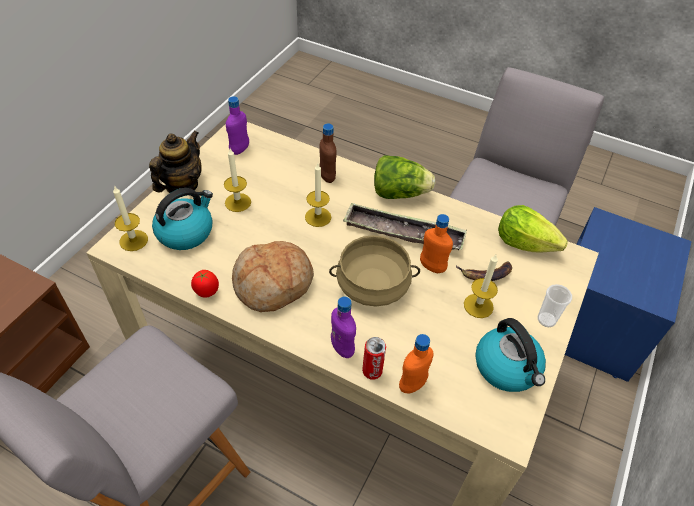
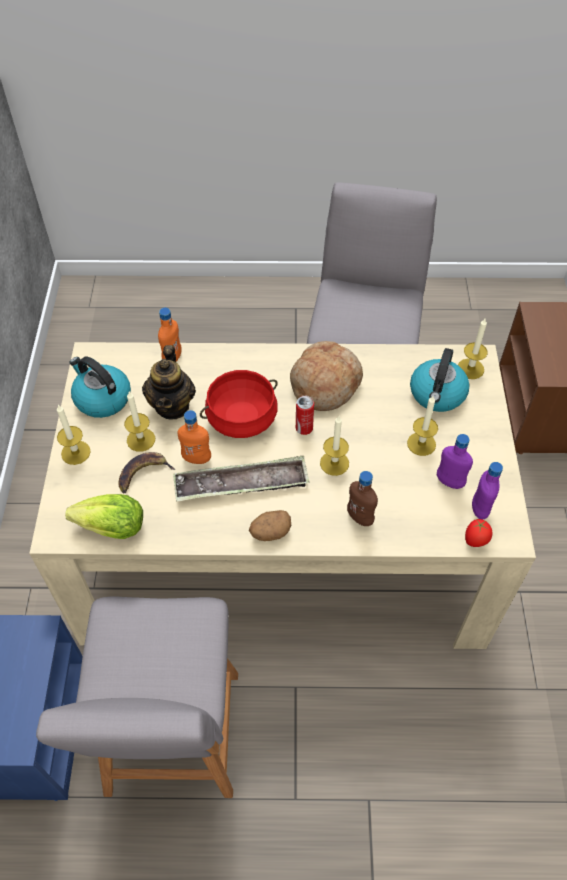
camera: 155 degrees right, 5 degrees up
teapot [149,130,202,193] -> teapot moved to [142,345,196,420]
tomato [191,270,219,298] -> tomato moved to [465,519,492,547]
beige cooking pot [329,235,420,307] -> red cooking pot [200,370,278,438]
purple bottle [331,296,356,358] -> purple bottle moved to [437,434,473,489]
can [362,337,386,380] -> can moved to [296,395,314,435]
lettuce [374,155,435,199] -> potato [249,510,291,541]
cup [538,284,572,327] -> candle [57,405,91,465]

